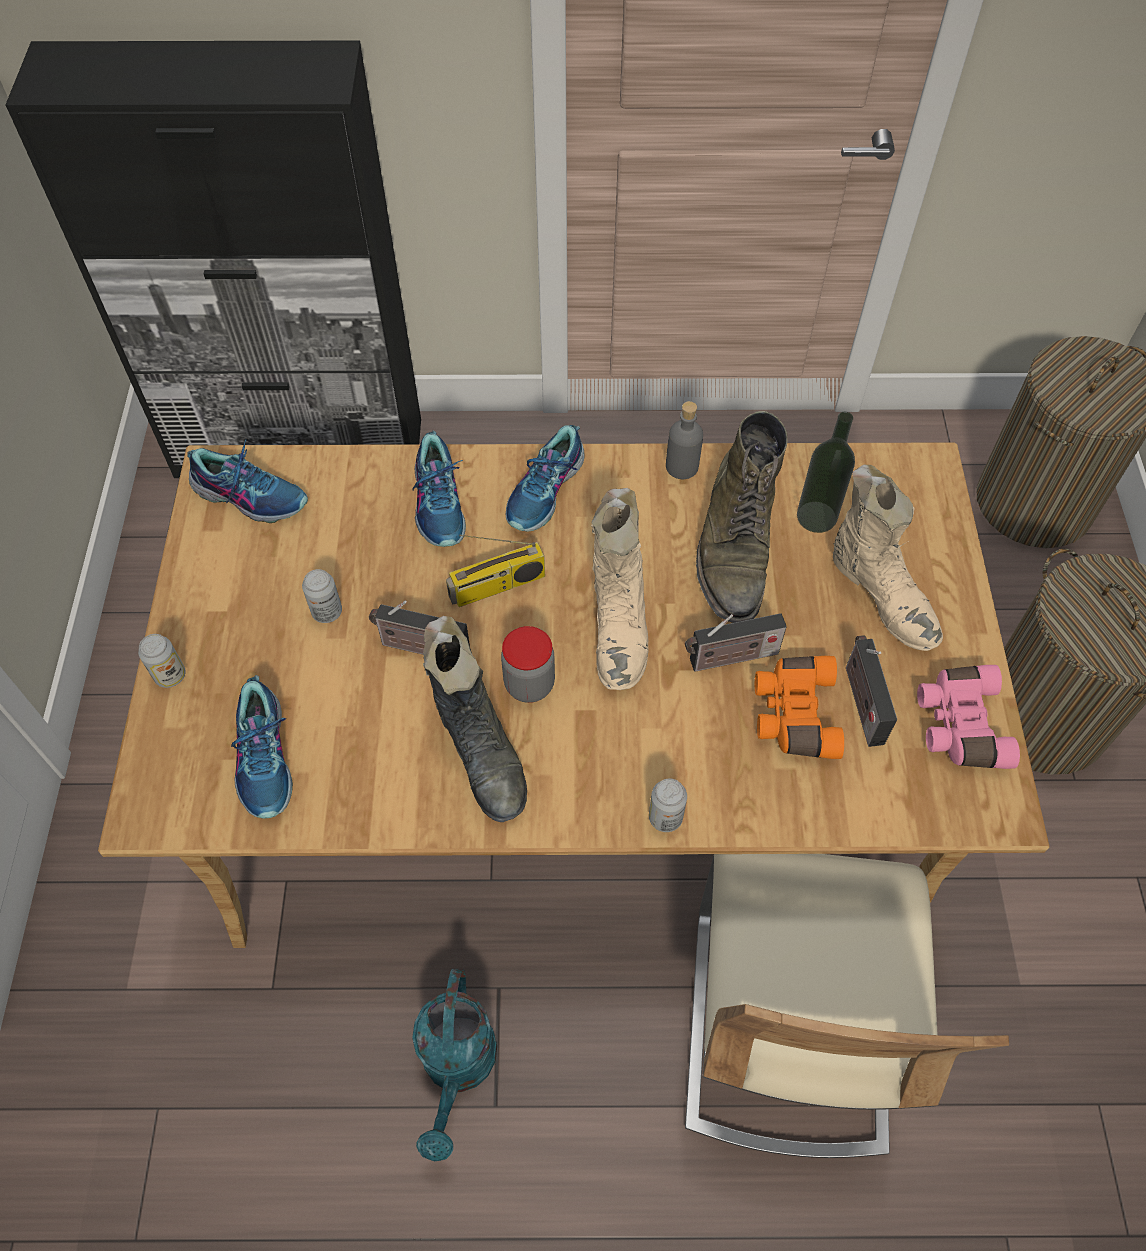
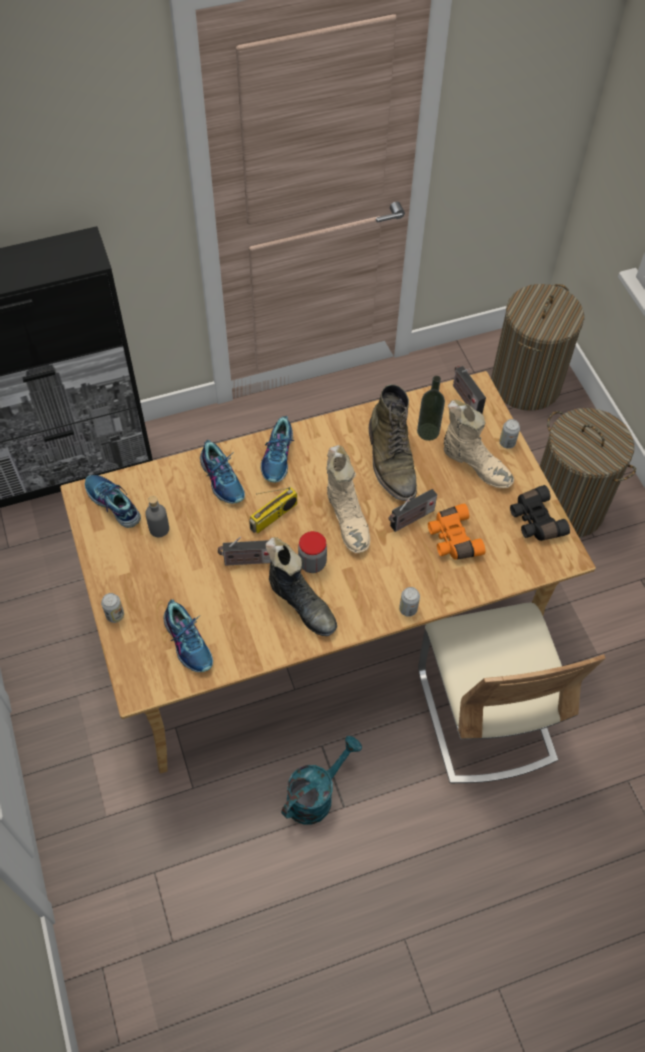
camera: 20 degrees left, 0 degrees up
shoe [188,440,308,523] -> shoe turned 135 degrees counterclockwise [85,475,141,528]
can [302,569,342,623] -> can moved to [499,419,520,449]
turquoise watering can [412,968,497,1161] -> turquoise watering can turned 120 degrees counterclockwise [281,736,362,824]
grey bottle [666,401,703,479] -> grey bottle moved to [145,496,169,537]
radio [846,635,897,747] -> radio moved to [453,366,486,414]
pink binoculars [917,665,1020,769] -> black binoculars [510,485,570,541]

